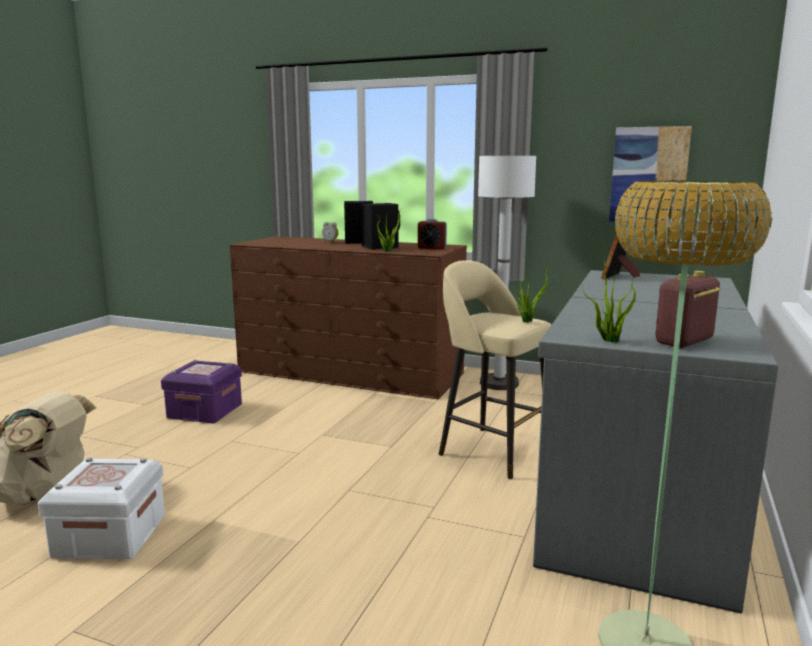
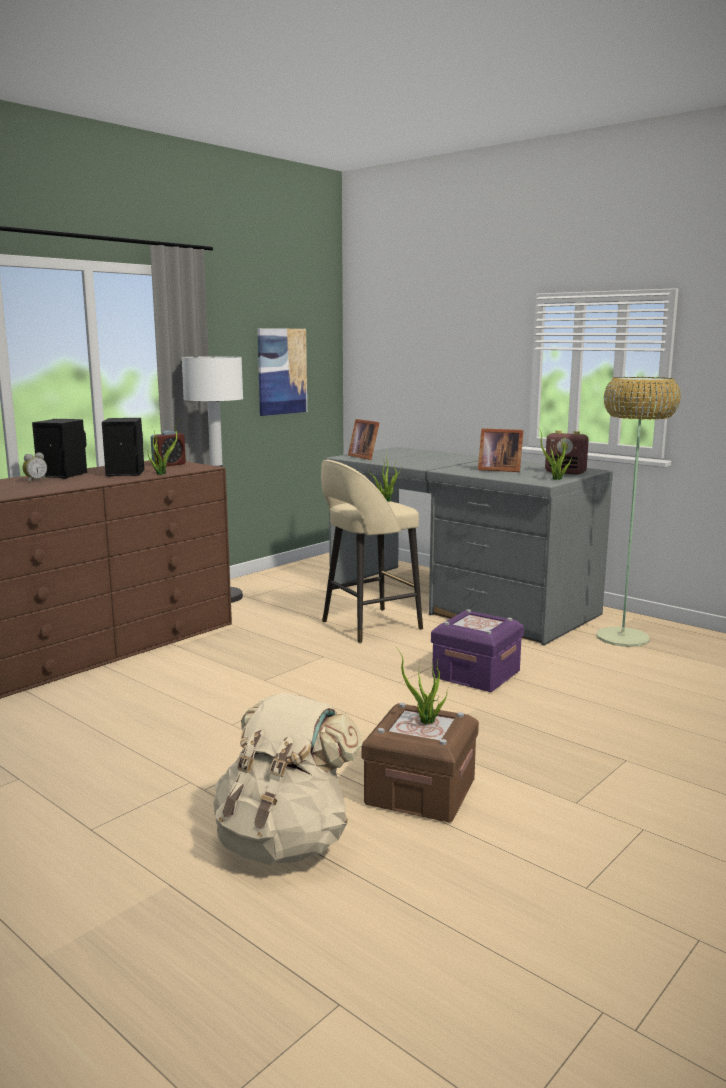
camera: 70 degrees left, 0 degrees up
white storage box [38,457,165,559] -> brown storage box [361,702,479,823]
purple storage box [161,360,242,424] -> purple storage box moved to [431,609,524,692]
radio [655,271,721,348] -> radio turned 45 degrees counterclockwise [545,430,589,475]
none -> potted plant [396,647,448,725]
none -> picture frame [478,428,523,472]

